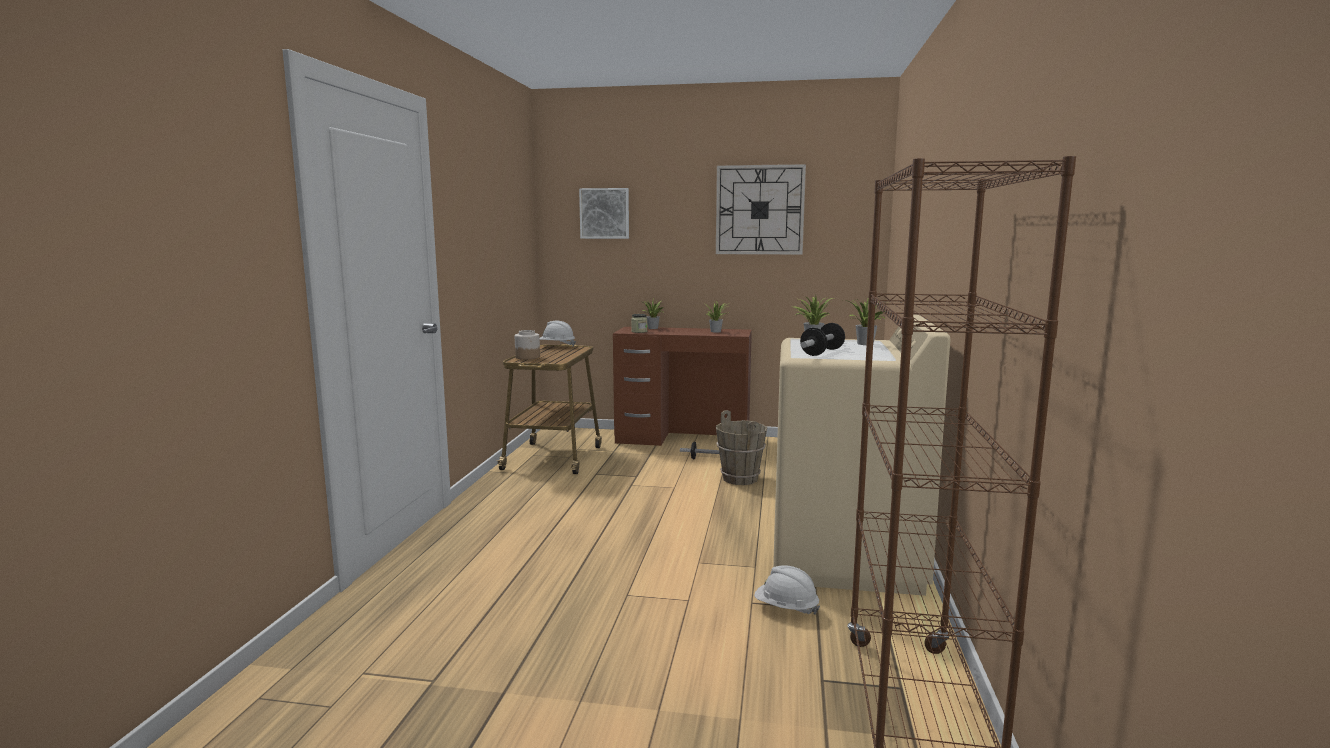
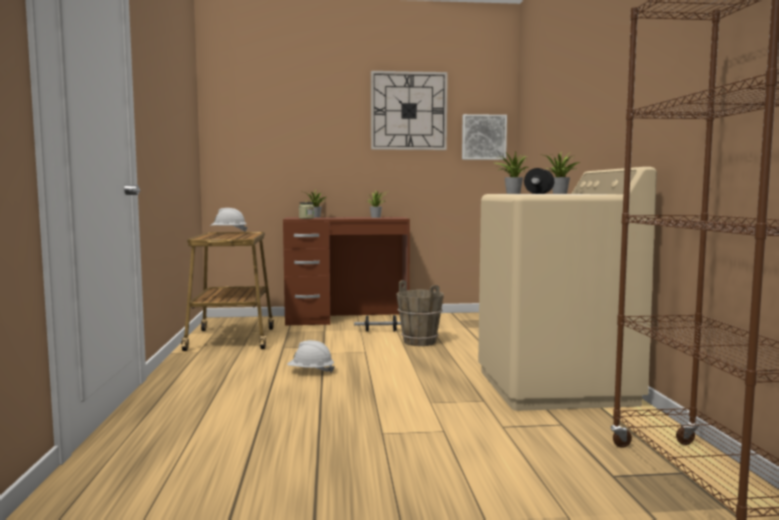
camera: 15 degrees left, 5 degrees down
jar [515,330,540,359] -> none
picture [579,188,629,239] -> picture moved to [462,114,507,160]
white hard hat [754,565,820,615] -> white hard hat moved to [287,340,335,373]

